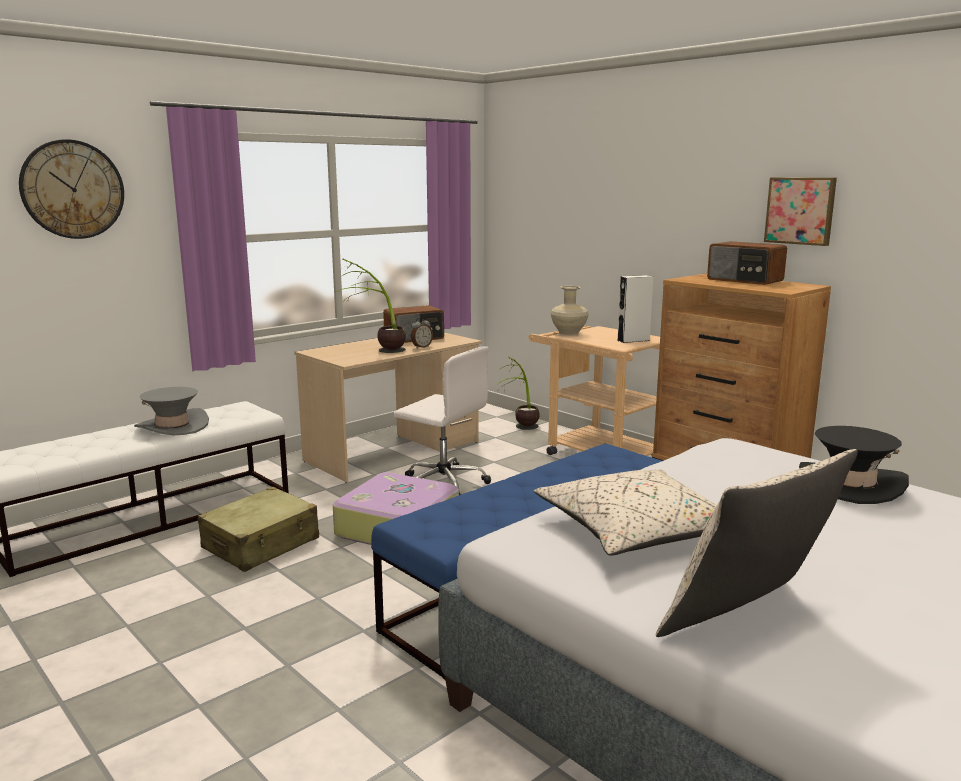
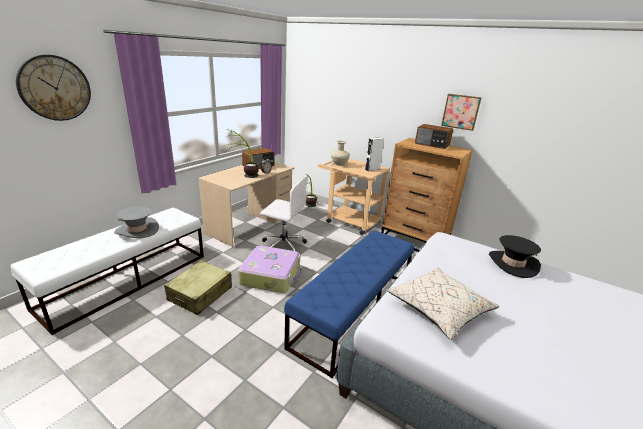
camera: 15 degrees left, 10 degrees up
beige pillow [656,449,858,637] -> none

